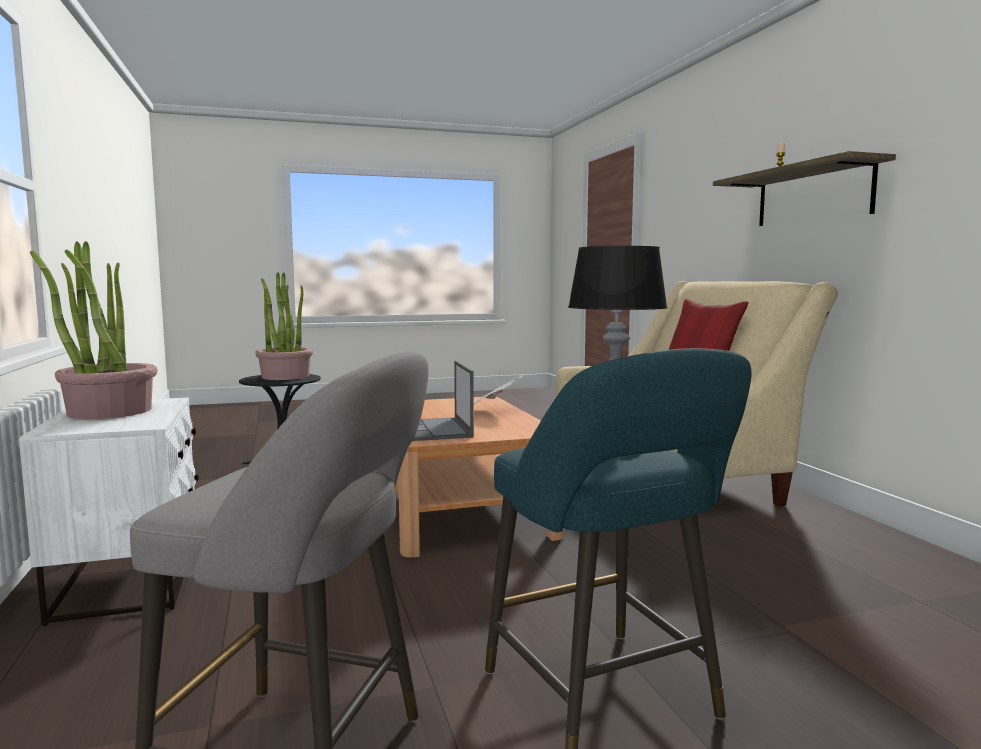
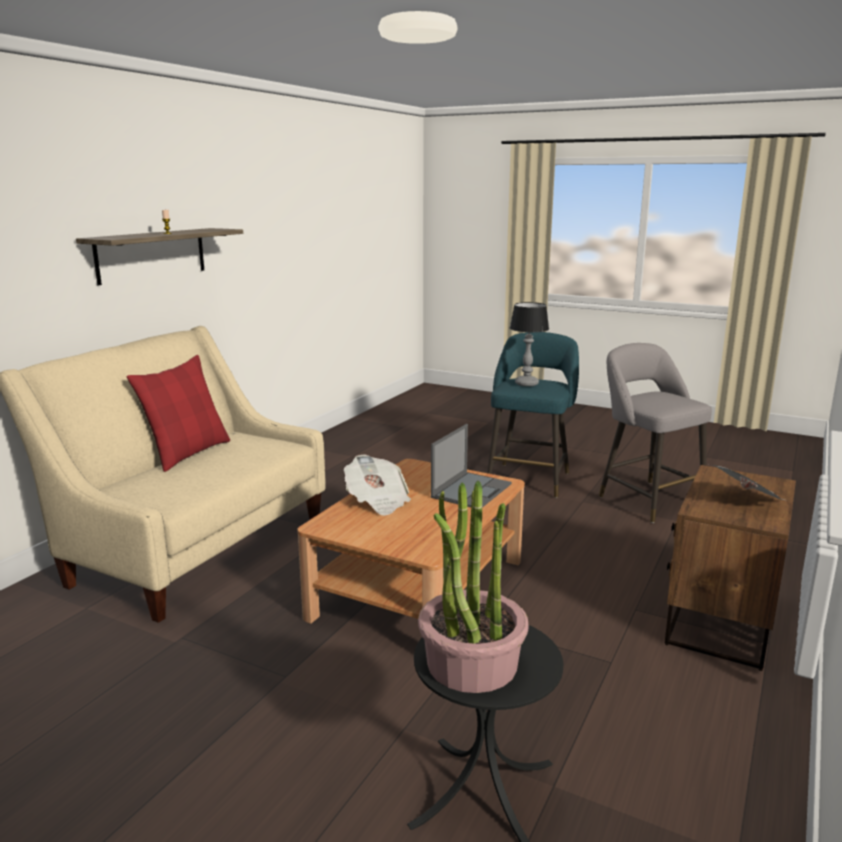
camera: 135 degrees left, 10 degrees up
white nightstand [19,397,199,626] -> brown nightstand [665,465,796,671]
potted plant [30,241,158,419] -> newspaper [709,464,784,500]

